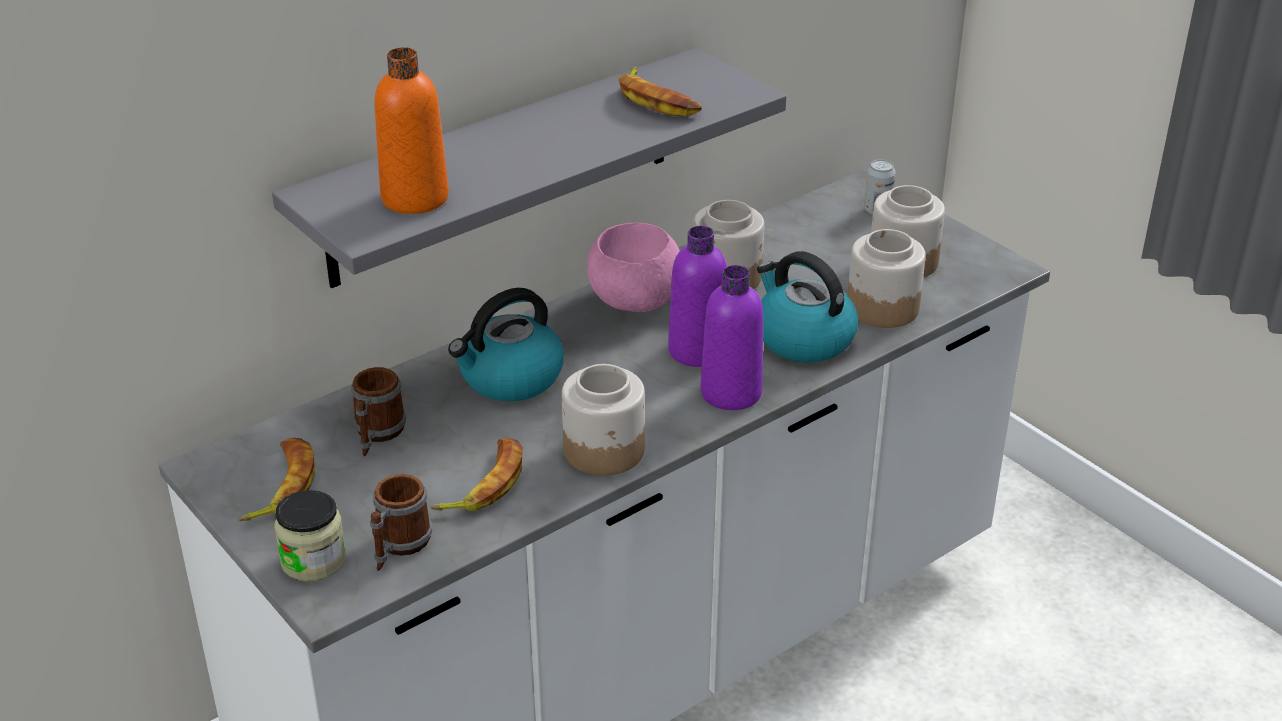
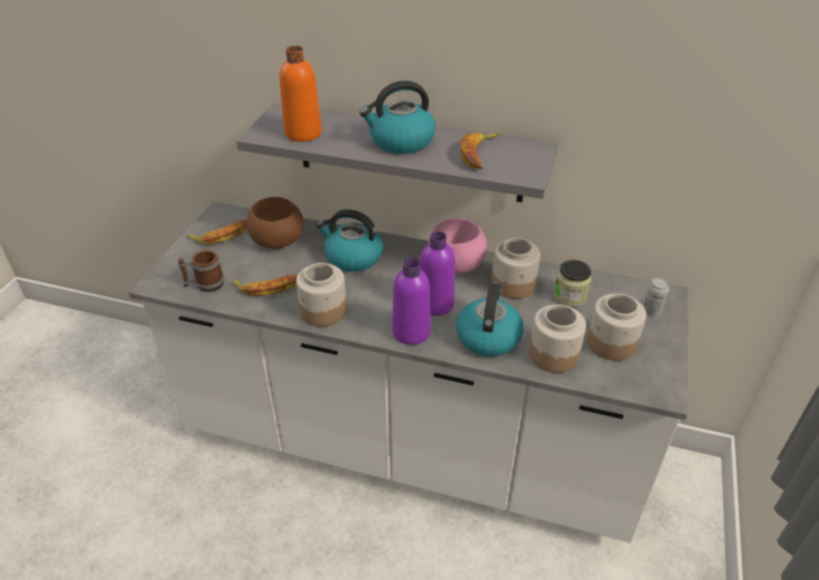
camera: 55 degrees right, 5 degrees up
jar [274,490,346,582] -> jar moved to [554,260,592,307]
mug [351,367,406,456] -> brown bowl [246,197,304,249]
none -> kettle [359,81,436,154]

